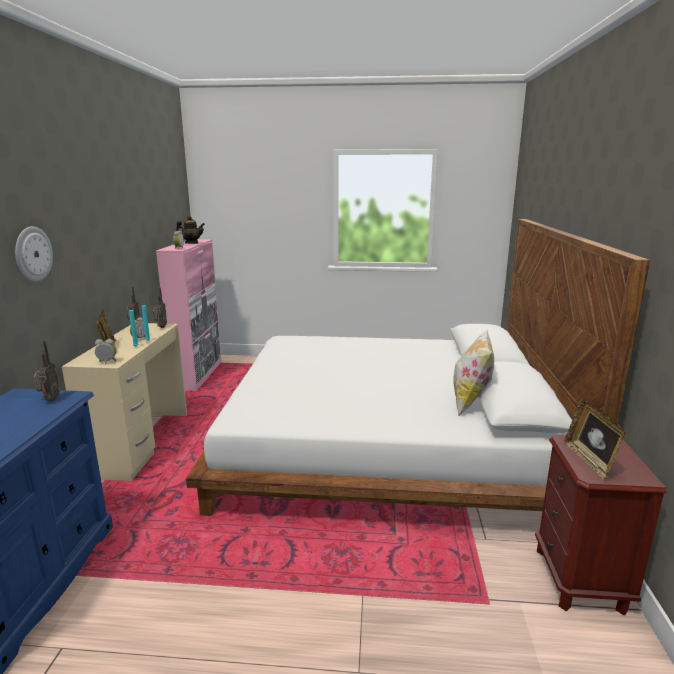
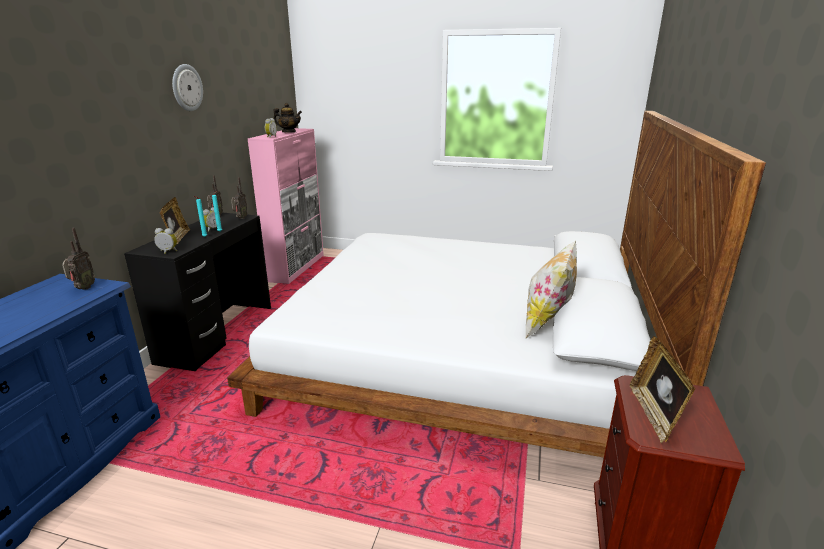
camera: 10 degrees right, 5 degrees up
wall clock [15,226,53,282] -> wall clock moved to [172,64,203,111]
beige desk [62,323,187,481] -> black desk [124,213,271,371]

